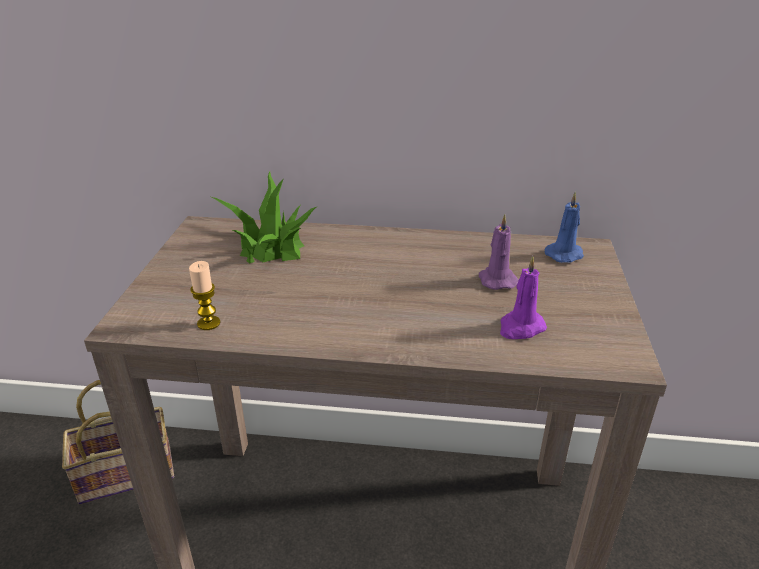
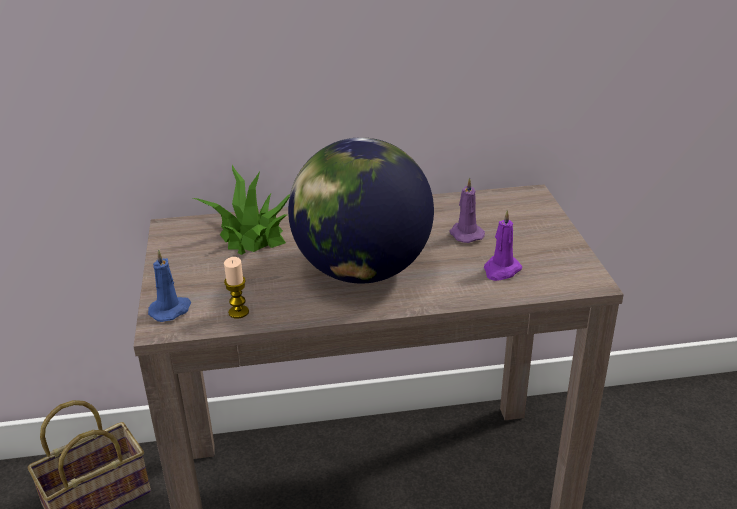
camera: 15 degrees left, 0 degrees up
blue candle [544,191,584,263] -> blue candle moved to [148,249,191,322]
none -> globe [288,137,434,284]

